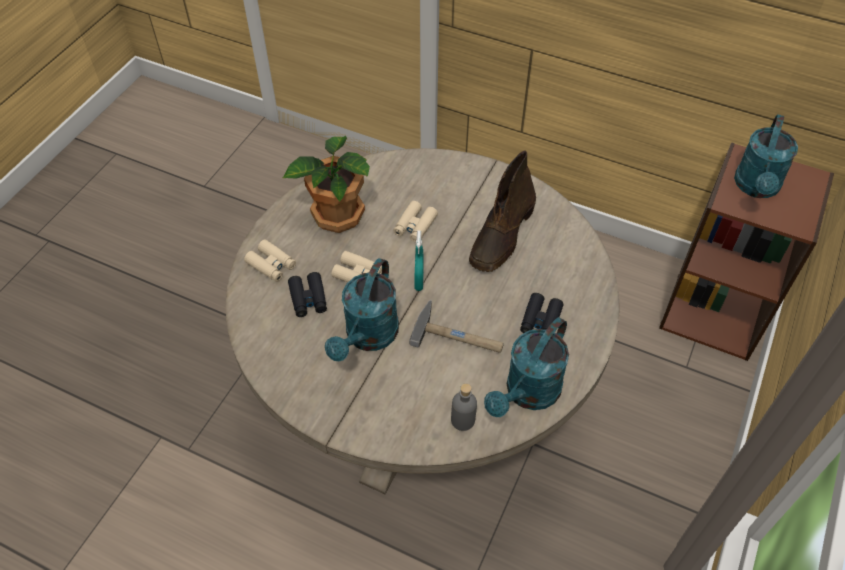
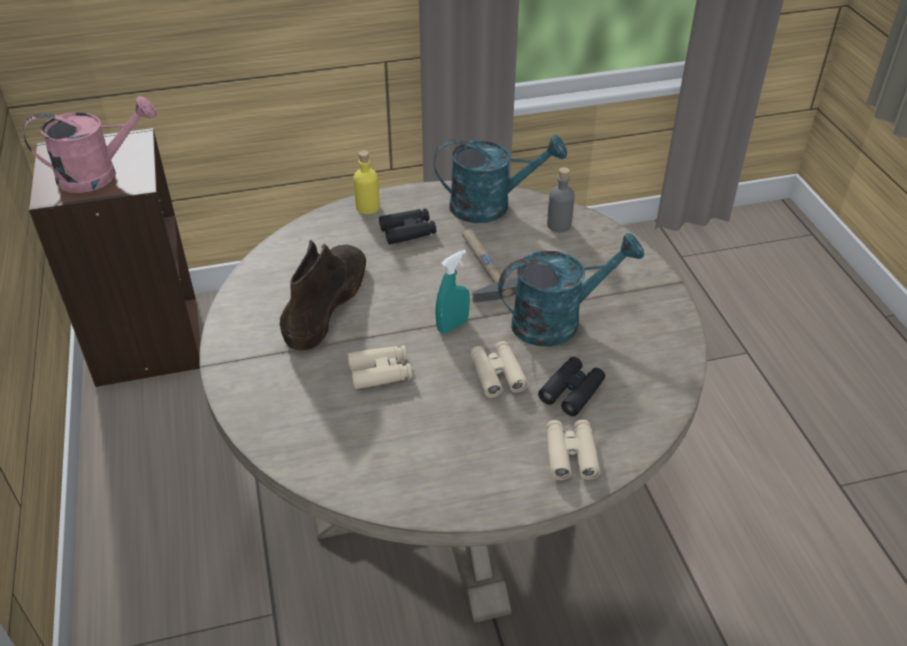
camera: 130 degrees left, 10 degrees down
potted plant [283,136,370,233] -> none
brown boot [469,150,536,272] -> brown boot turned 60 degrees counterclockwise [280,240,366,351]
turquoise watering can [734,114,798,198] -> pink watering can [23,96,157,193]
none -> yellow bottle [353,150,380,214]

